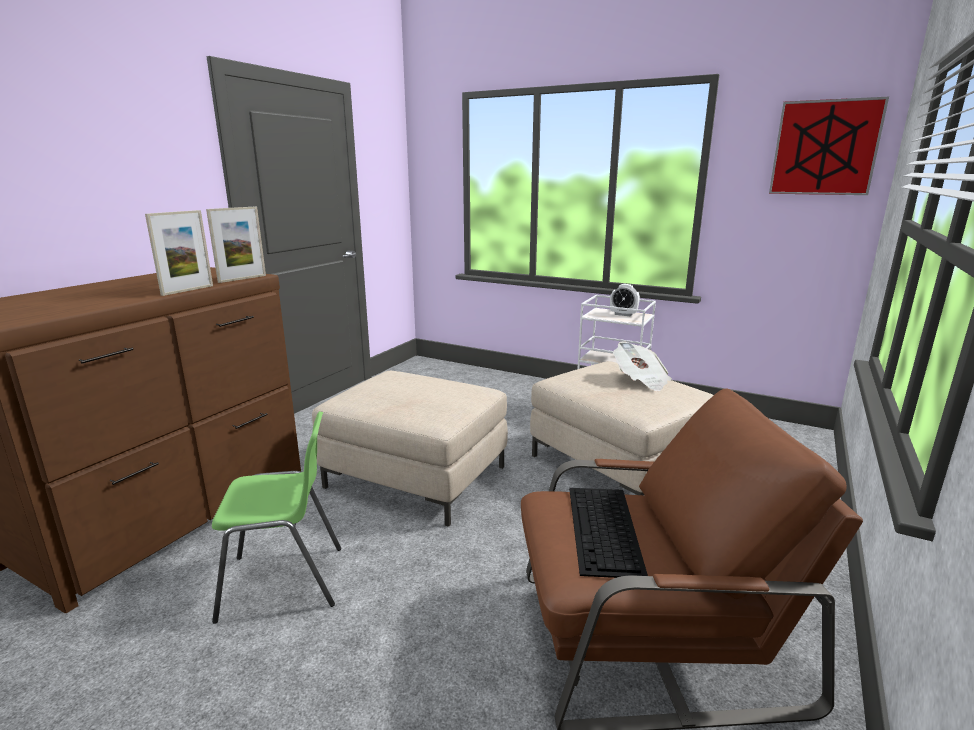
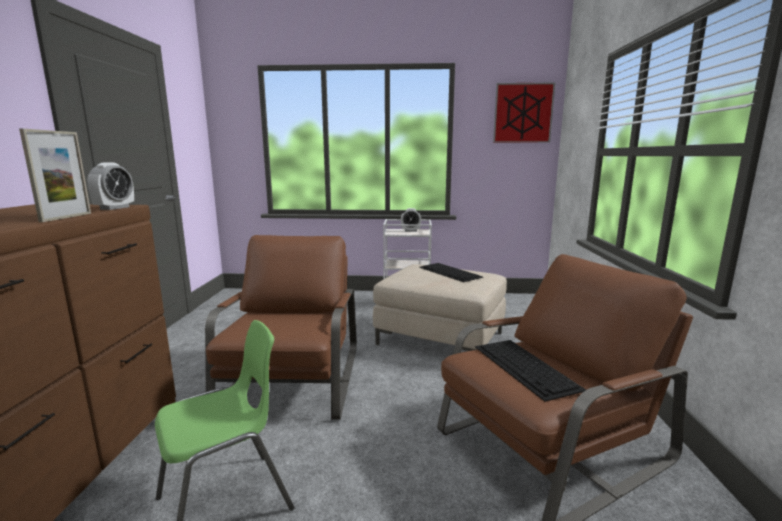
camera: 25 degrees left, 5 degrees down
picture frame [206,207,266,283] -> alarm clock [87,162,134,210]
beige ottoman [312,371,508,527] -> brown armchair [205,235,357,420]
newspaper [613,341,672,392] -> keyboard [419,263,483,282]

